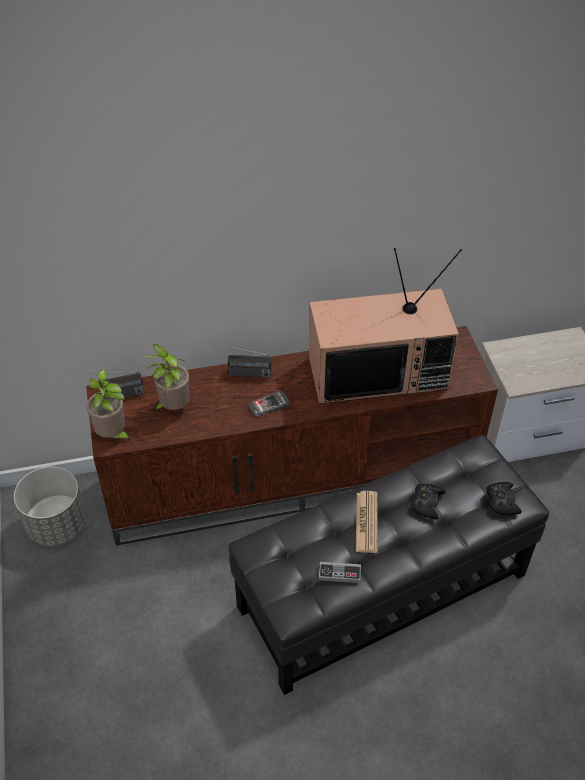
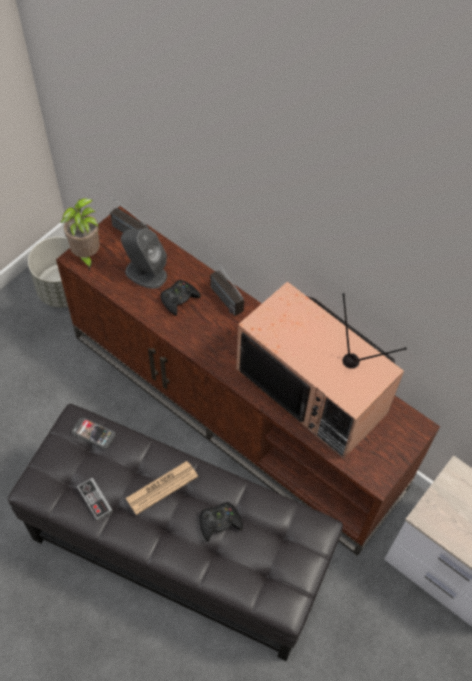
camera: 50 degrees right, 10 degrees up
potted plant [141,344,190,410] -> grey speaker [121,228,167,289]
phone [248,391,290,417] -> phone moved to [72,417,115,449]
black game controller [486,482,522,515] -> black game controller moved to [161,280,201,316]

